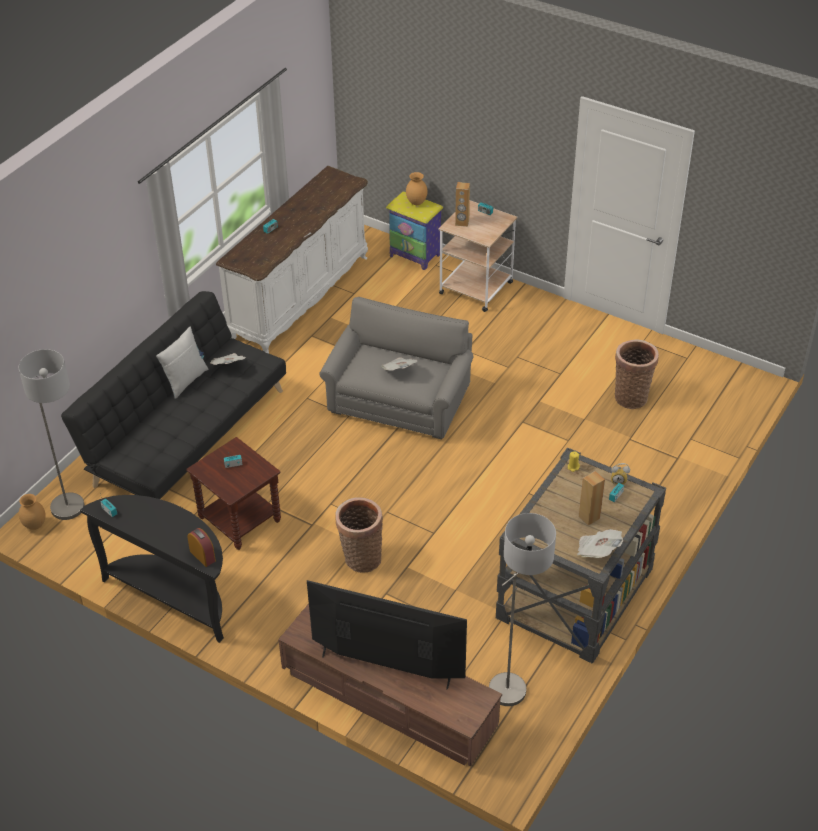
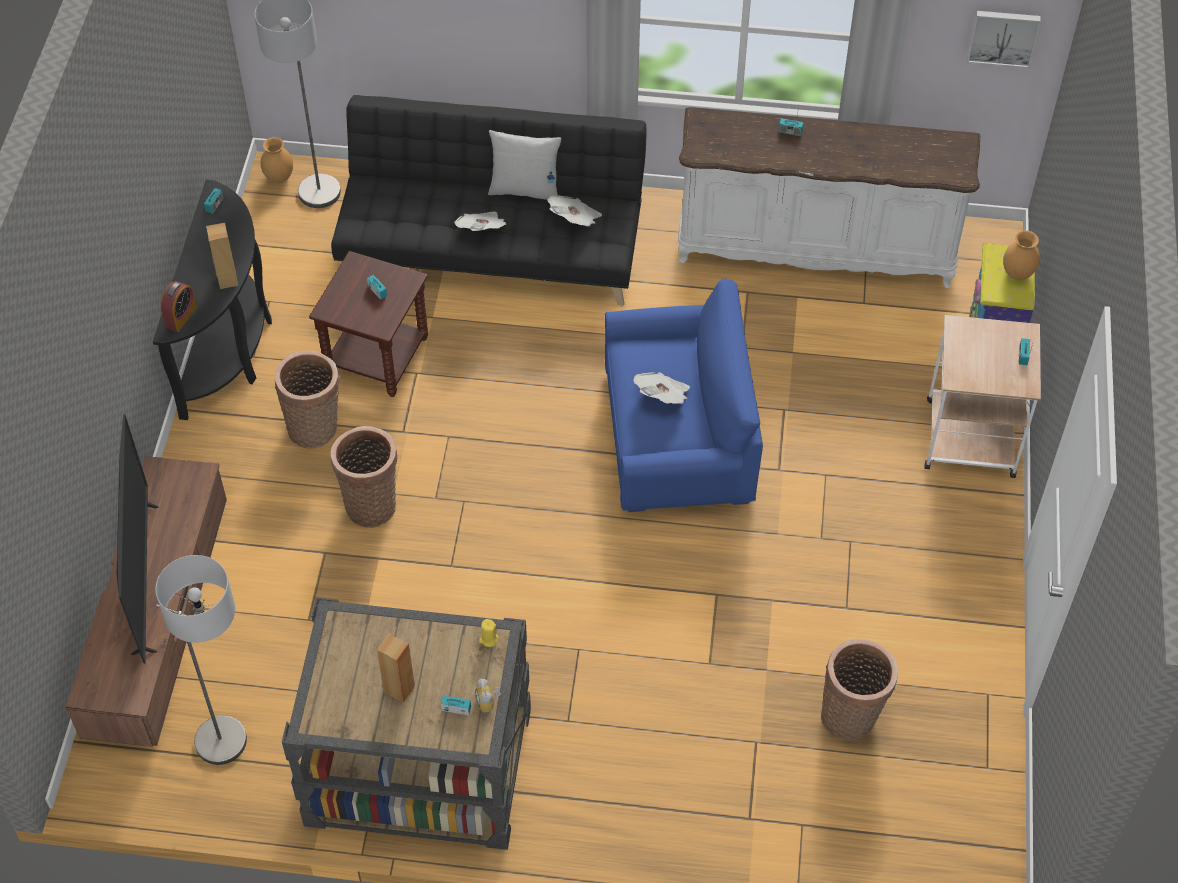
camera: 65 degrees right, 10 degrees up
grey armchair [319,297,473,439] -> blue armchair [605,279,763,512]
brown speaker [455,182,470,227] -> brown speaker moved to [206,223,238,289]
newspaper [577,529,623,558] -> newspaper moved to [454,211,507,231]
none -> basket [275,350,340,448]
none -> picture [967,11,1041,68]

